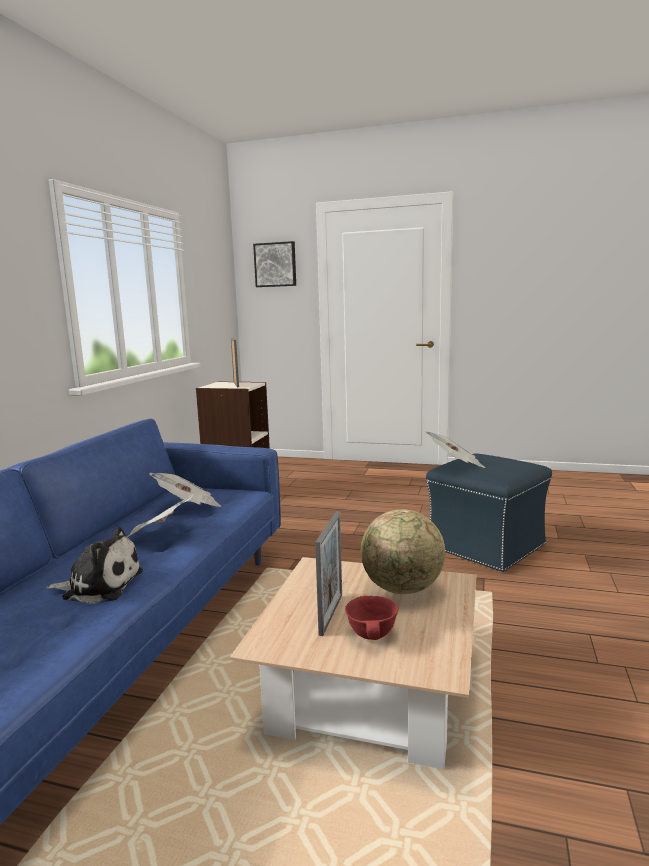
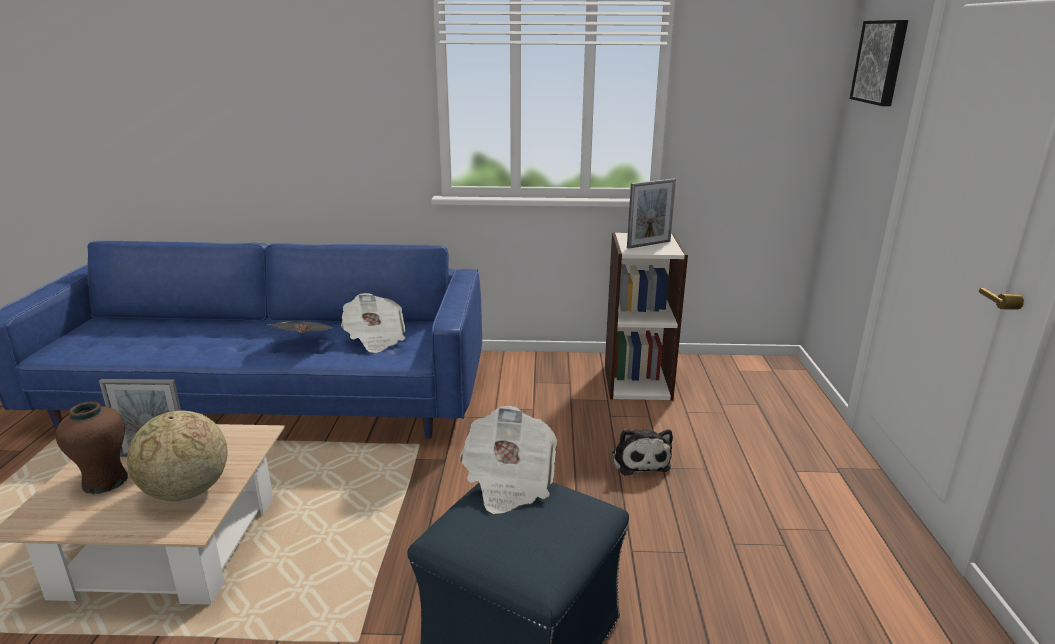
camera: 75 degrees right, 10 degrees up
plush toy [46,527,143,604] -> plush toy moved to [612,429,673,475]
red bowl [345,596,398,640] -> brown vase [56,401,128,494]

